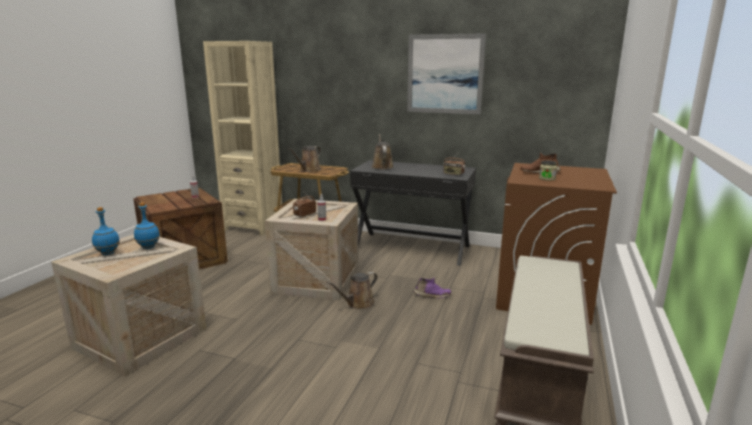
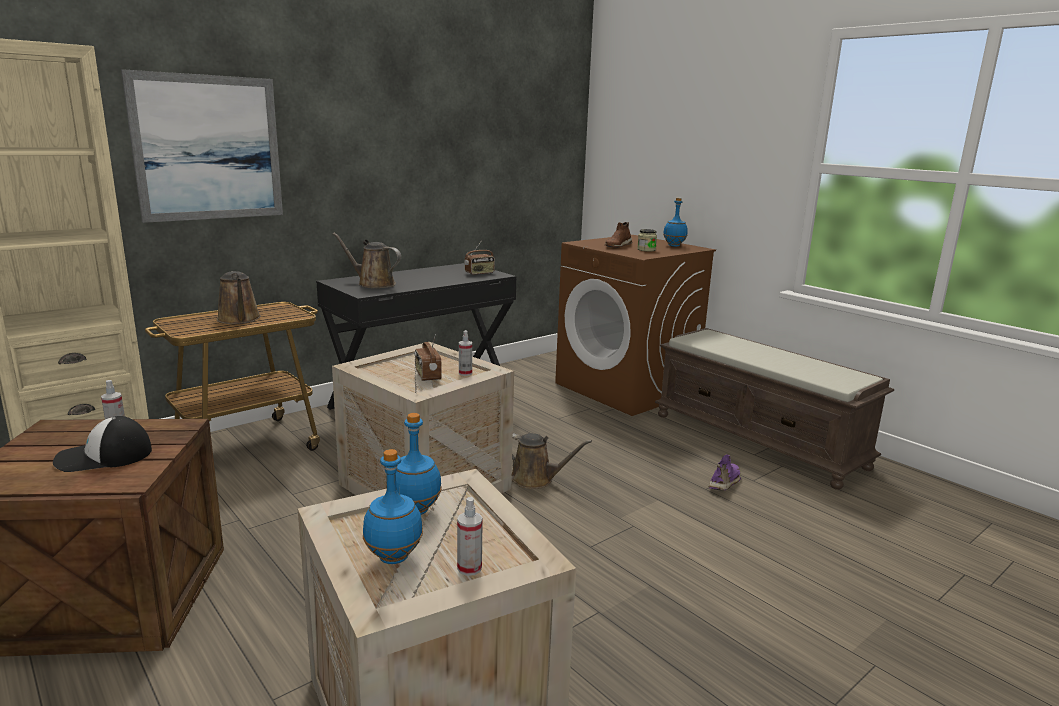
camera: 60 degrees left, 0 degrees up
brown watering can [327,272,377,309] -> brown watering can turned 60 degrees counterclockwise [511,433,592,489]
picture [407,34,486,114] -> picture moved to [121,69,283,223]
purple shoe [414,278,451,298] -> purple shoe moved to [708,454,741,490]
none -> cap [53,416,152,472]
none -> spray bottle [457,497,483,576]
none -> blue bottle [663,198,688,247]

